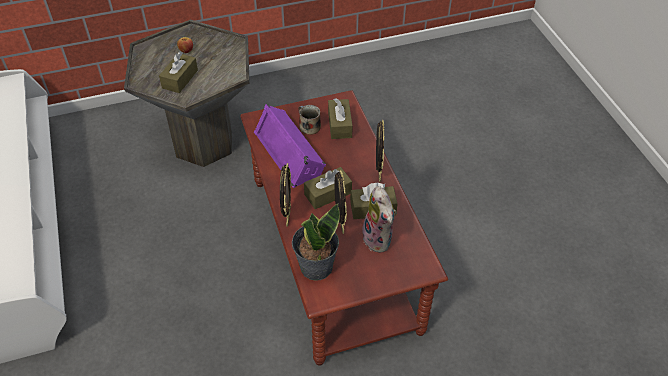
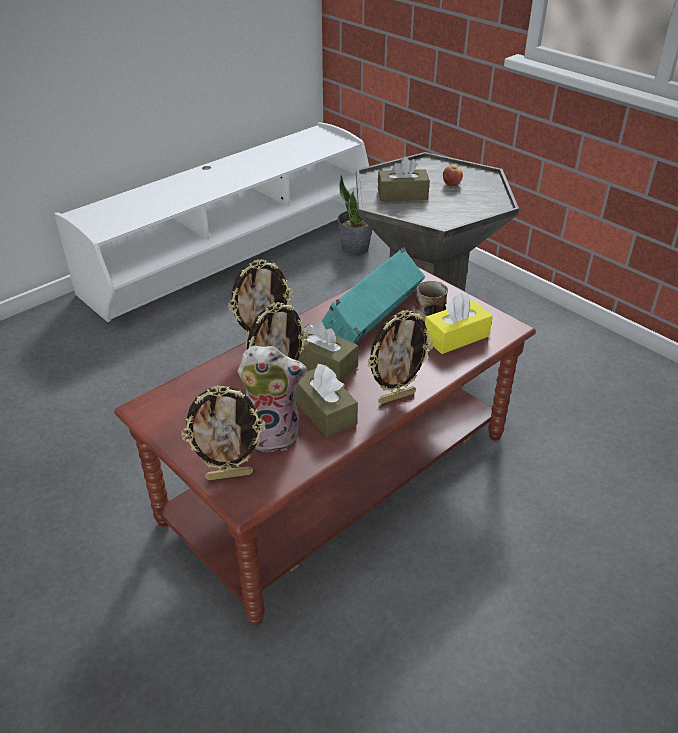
camera: 65 degrees right, 10 degrees down
purple speaker [254,104,326,188] -> turquoise speaker [321,247,425,344]
potted plant [292,204,340,281] -> potted plant moved to [337,174,372,255]
brown tissue box [328,98,353,139] -> yellow tissue box [425,293,493,354]
plush toy [362,186,397,253] -> plush toy turned 135 degrees counterclockwise [237,346,307,453]
none -> picture frame [181,385,265,480]

